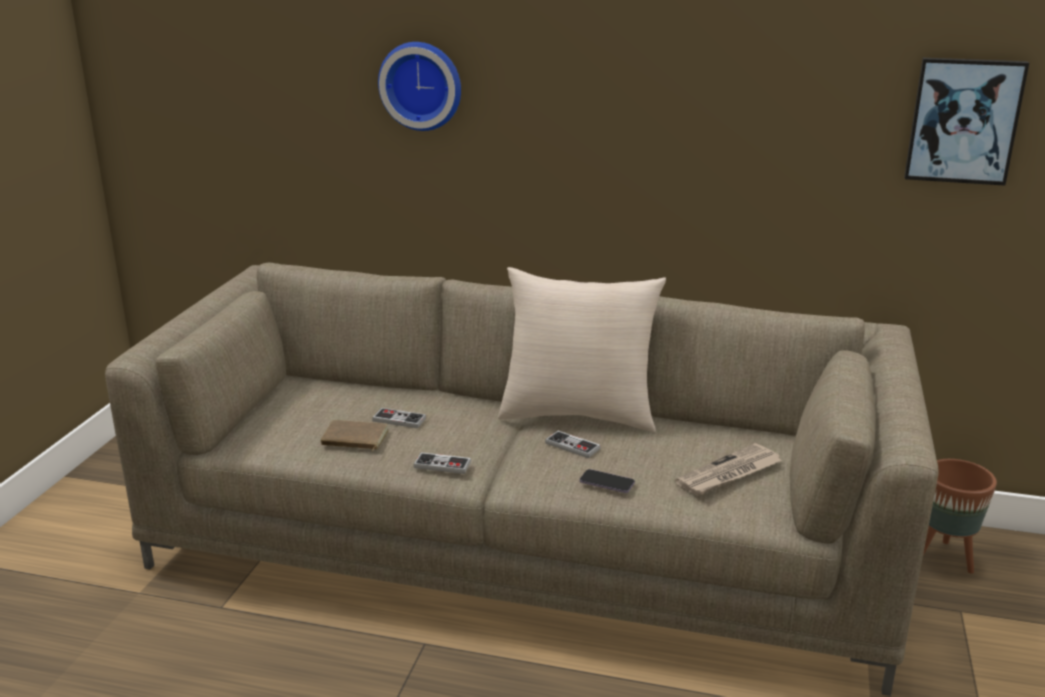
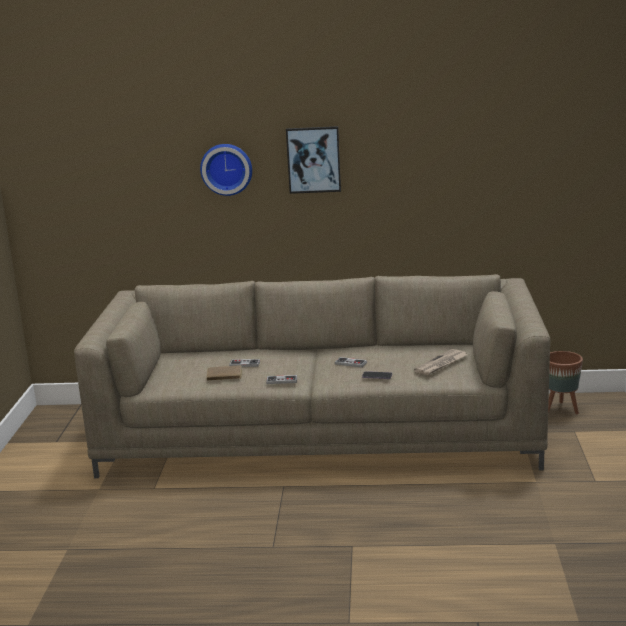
camera: 10 degrees left, 5 degrees down
beige pillow [498,267,666,432] -> none
picture [904,58,1029,186] -> picture moved to [286,126,341,194]

